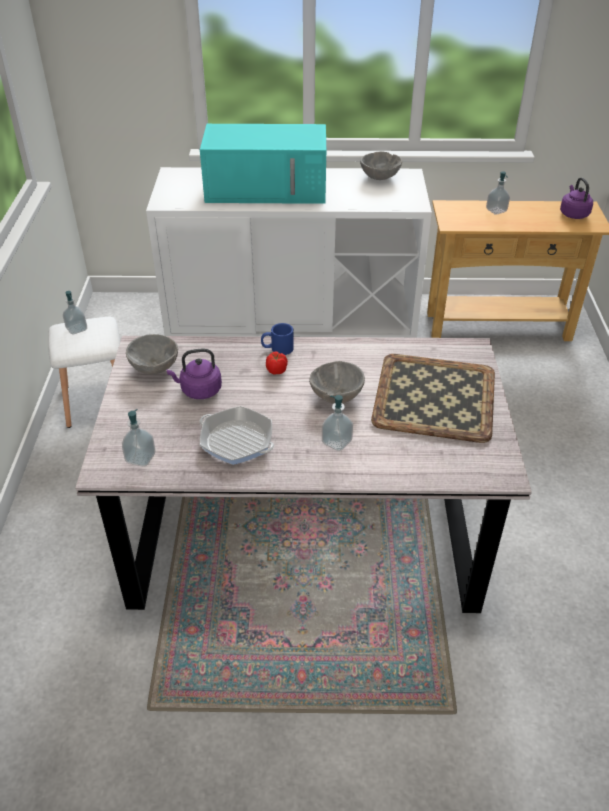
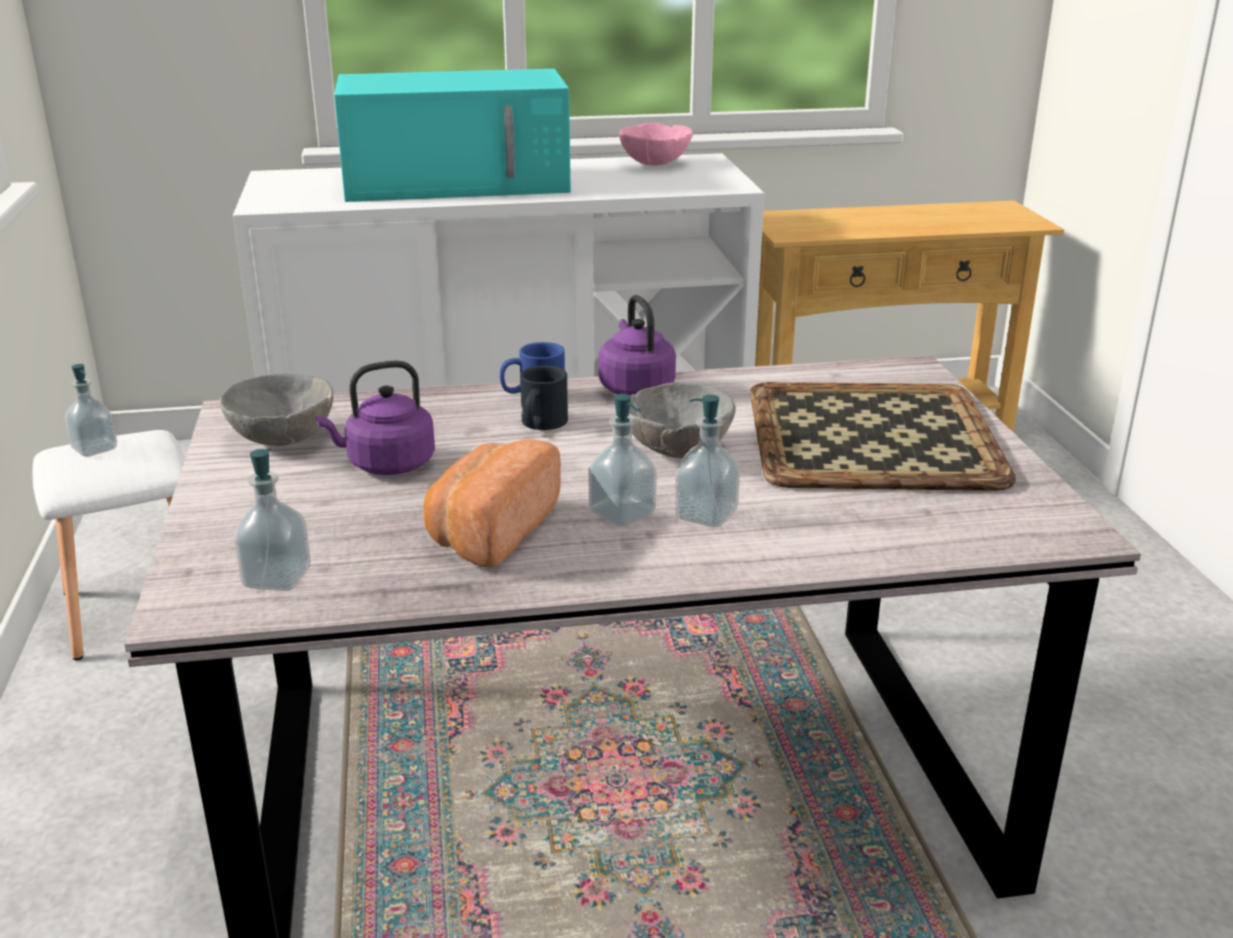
camera: 10 degrees left, 15 degrees down
frying pan [200,406,274,465] -> bread [424,439,561,567]
tomato [266,351,288,375] -> black mug [520,365,568,430]
grey bowl [360,151,402,180] -> pink bowl [619,123,693,166]
soap dispenser [486,171,510,215] -> soap dispenser moved to [588,394,657,527]
purple kettle [560,177,593,219] -> purple kettle moved to [598,295,676,395]

